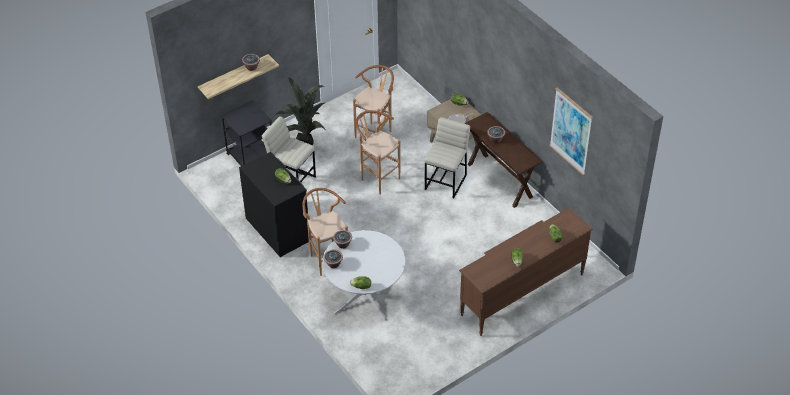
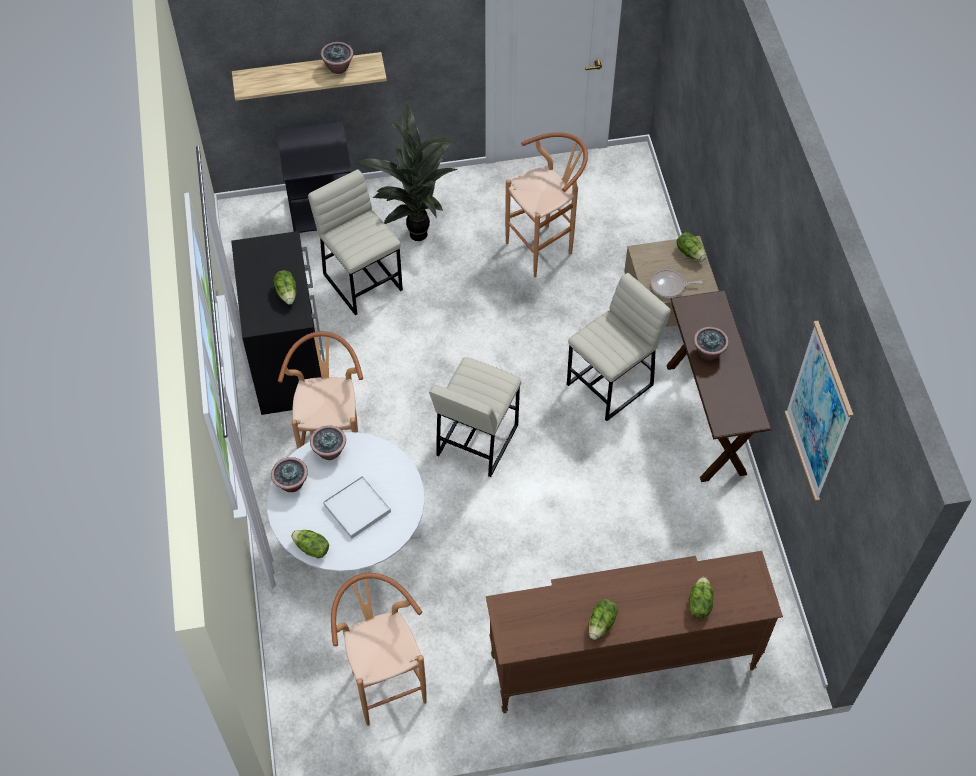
camera: 25 degrees right, 10 degrees up
brown stool [356,110,401,195] -> brown stool moved to [331,573,427,726]
none -> white tray [323,476,391,539]
none -> beige chair [429,357,521,477]

